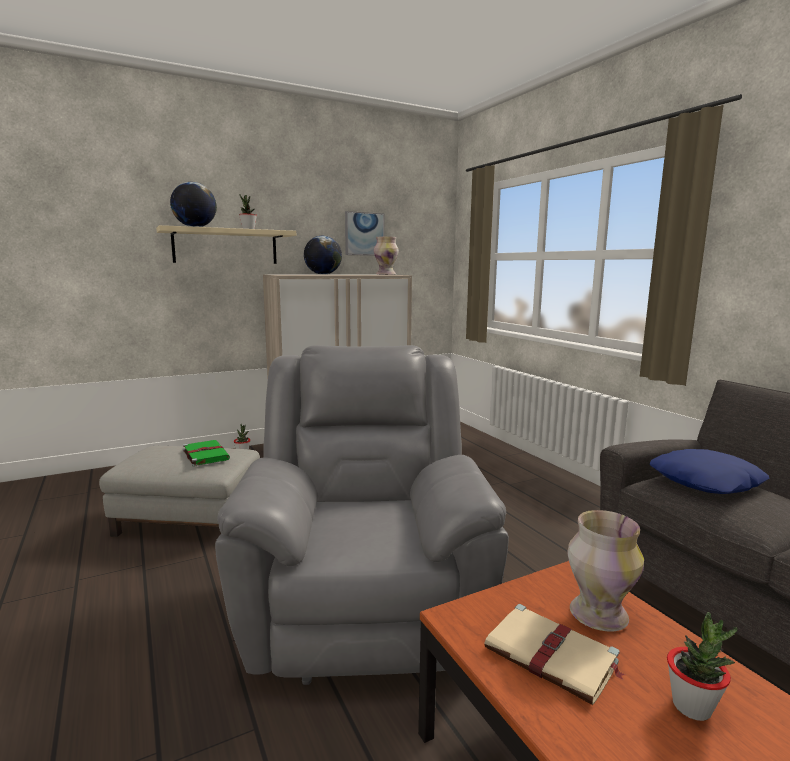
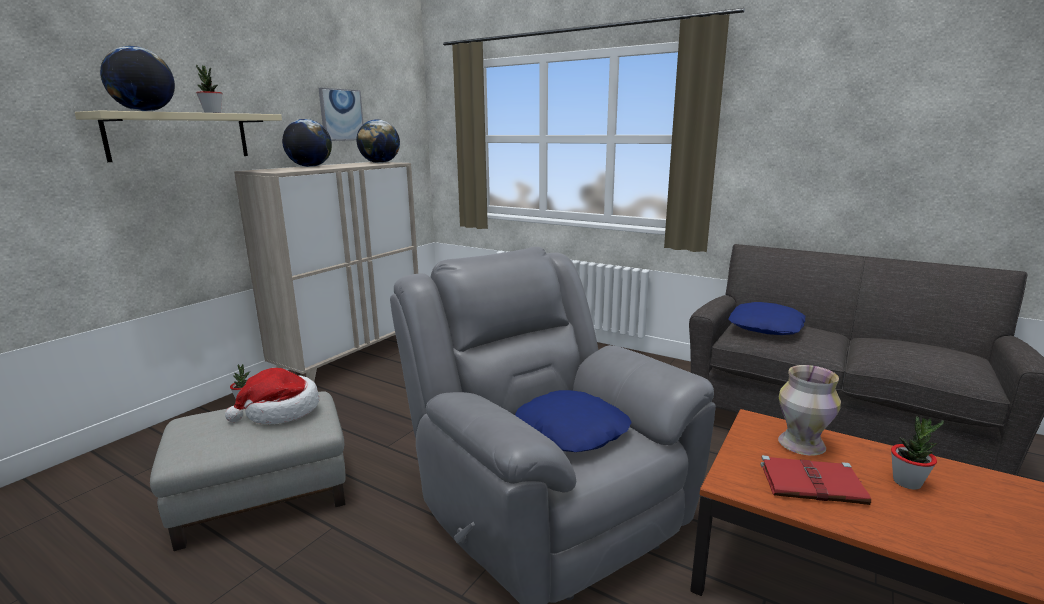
camera: 30 degrees left, 5 degrees up
green book [183,440,230,467] -> hat [225,368,319,424]
vase [374,236,399,275] -> globe [356,119,400,163]
beige book [484,604,625,705] -> red book [760,455,871,505]
none -> blue pillow [515,390,632,452]

